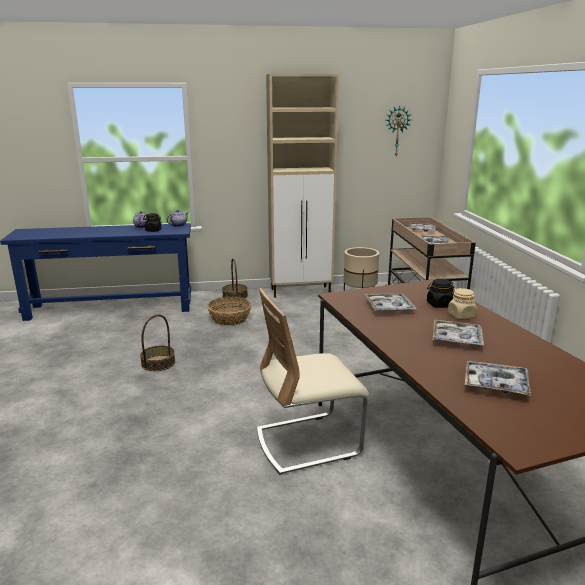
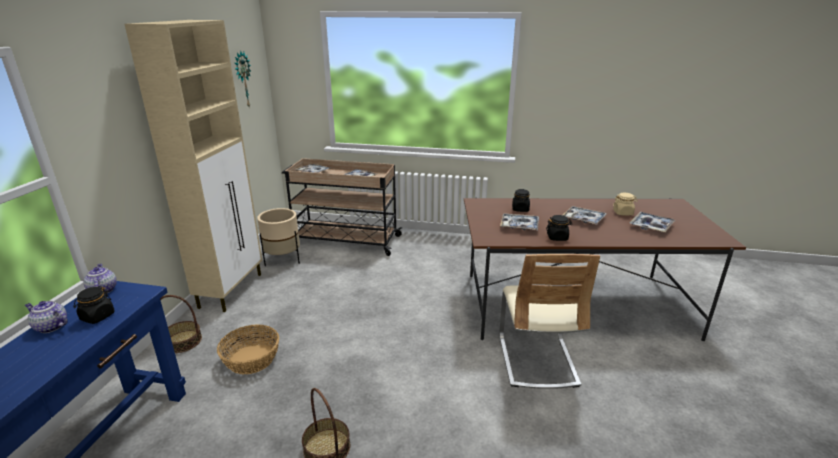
camera: 70 degrees left, 5 degrees up
beige jar [448,288,477,319] -> beige jar moved to [613,193,638,216]
none -> black jar [546,215,572,241]

